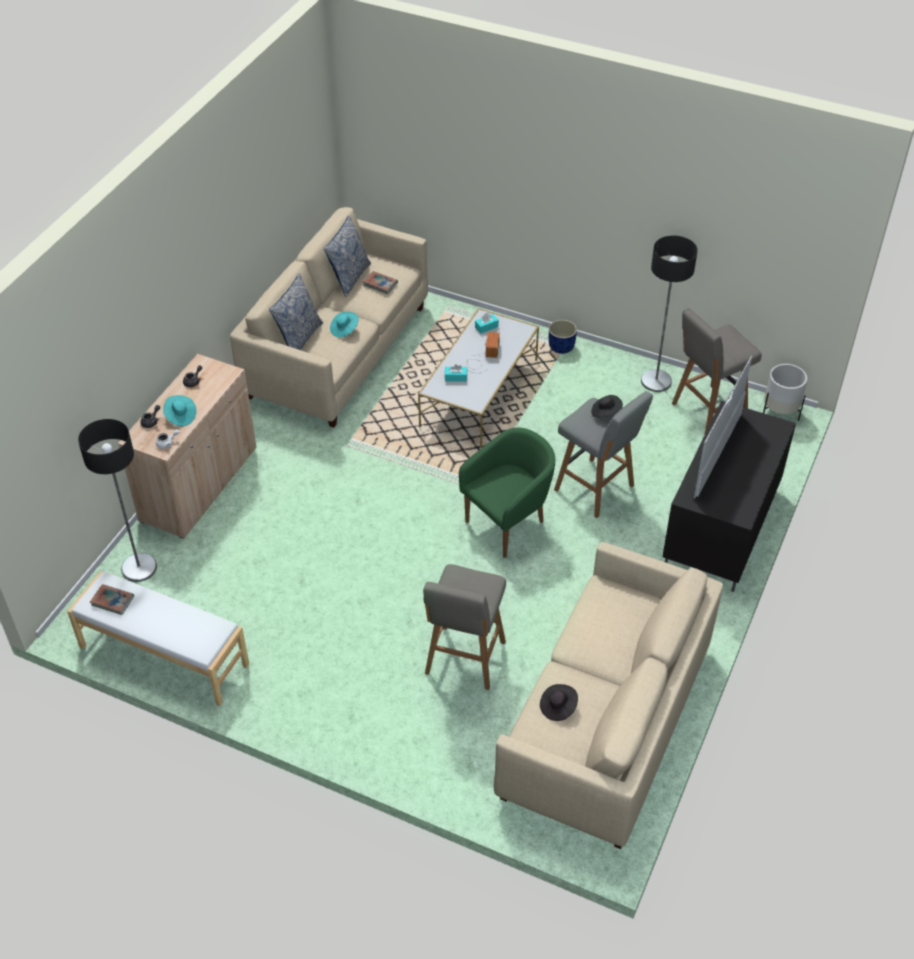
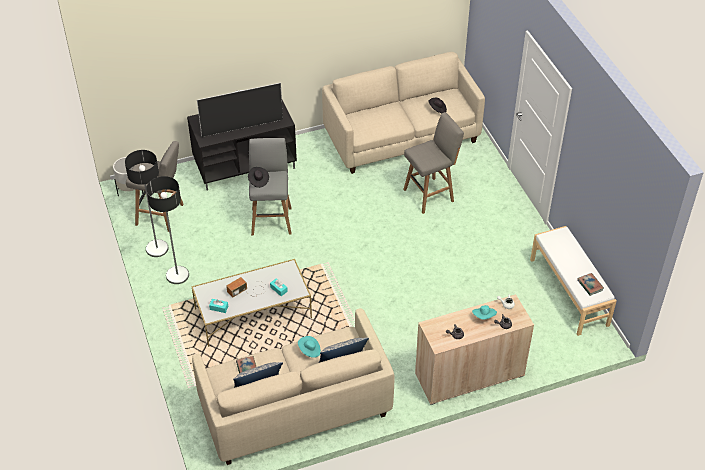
camera: 135 degrees left, 0 degrees up
floor lamp [78,419,157,582] -> floor lamp moved to [146,176,189,284]
green armchair [459,428,555,558] -> none
blue planter [549,320,577,354] -> none

